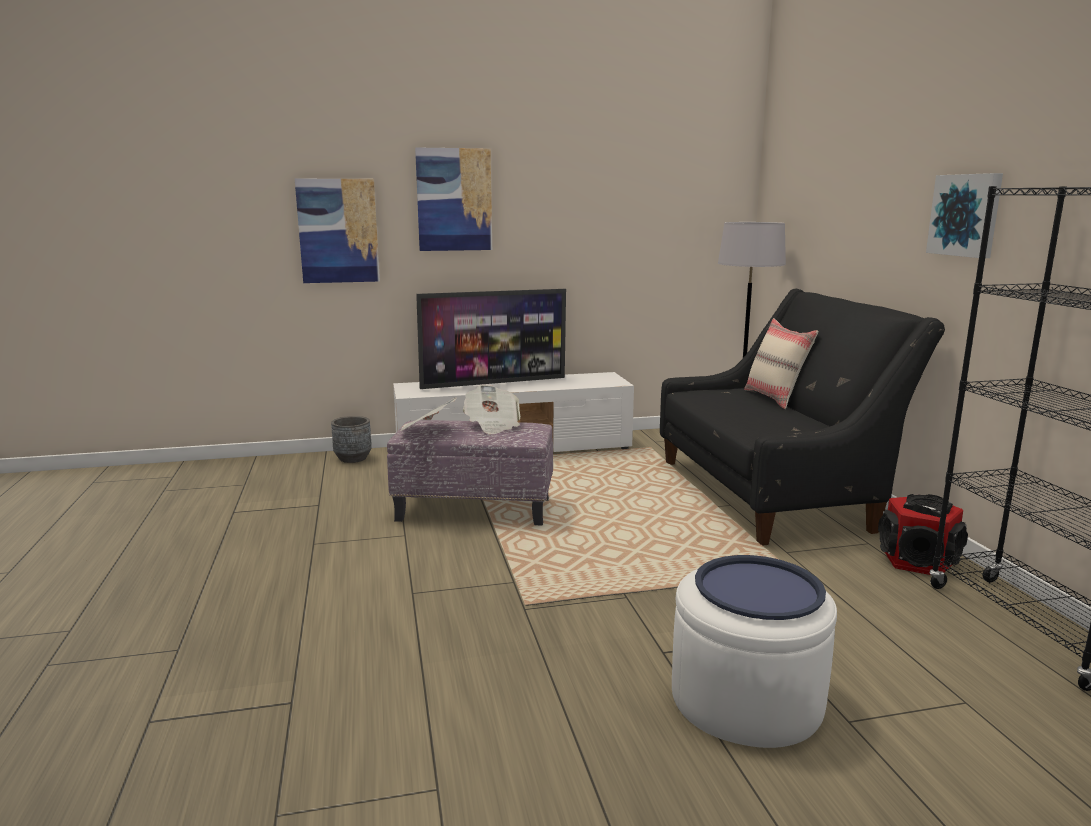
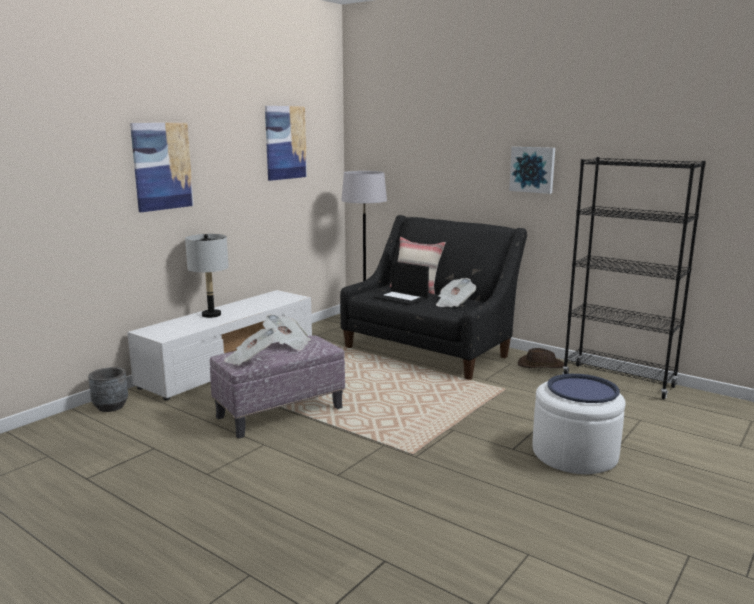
camera: 40 degrees left, 0 degrees up
picture [295,179,380,283] -> picture moved to [265,106,307,181]
television [416,289,566,389] -> grey table lamp [185,234,229,318]
speaker [878,494,968,575] -> brown hat [518,348,564,368]
none -> laptop [373,261,429,306]
none -> newspaper [436,278,476,307]

